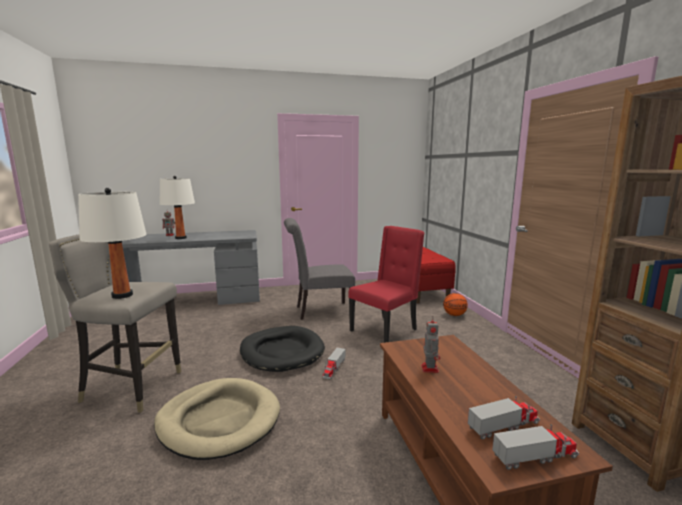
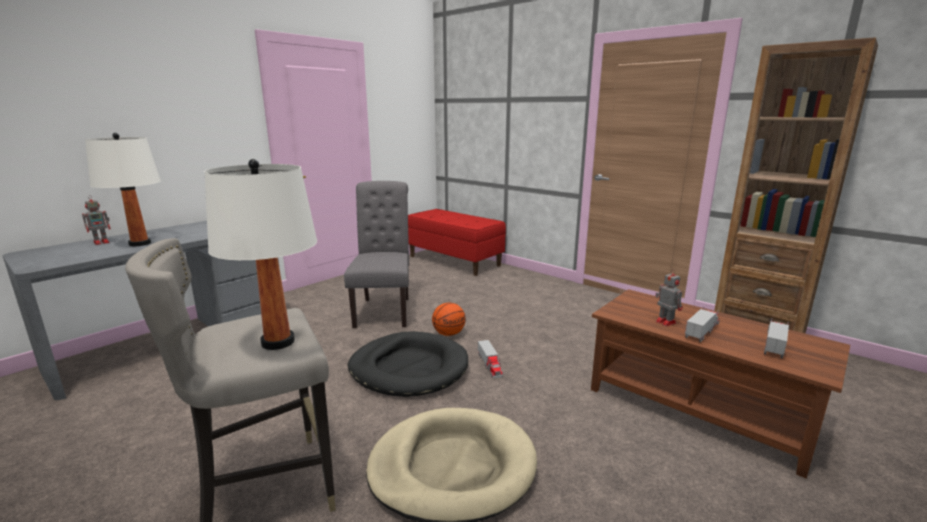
camera: 35 degrees left, 5 degrees up
grey chair [284,218,355,320] -> grey chair turned 135 degrees clockwise [344,181,409,328]
red chair [348,226,424,343] -> none
basketball [443,293,468,316] -> basketball moved to [432,303,466,336]
toy truck [492,424,579,470] -> toy truck moved to [685,306,719,342]

